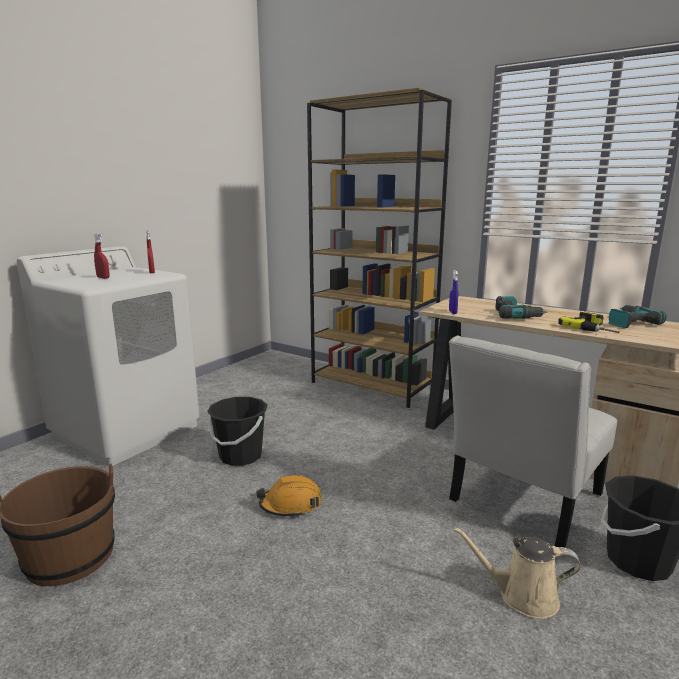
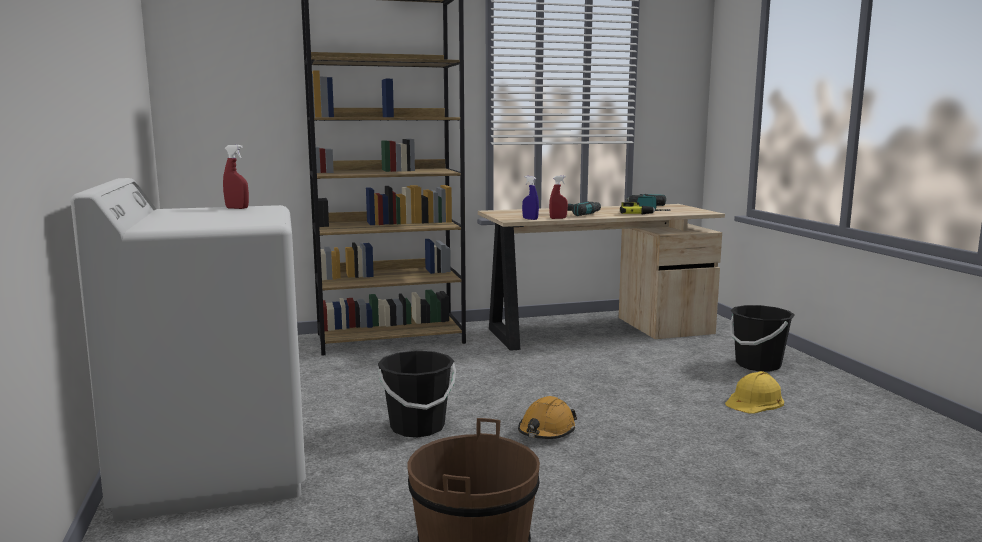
camera: 50 degrees left, 5 degrees down
red spray bottle [93,233,110,279] -> red spray bottle moved to [549,175,568,219]
white chair [449,335,617,547] -> none
beige watering can [453,527,581,619] -> yellow hard hat [725,371,784,414]

